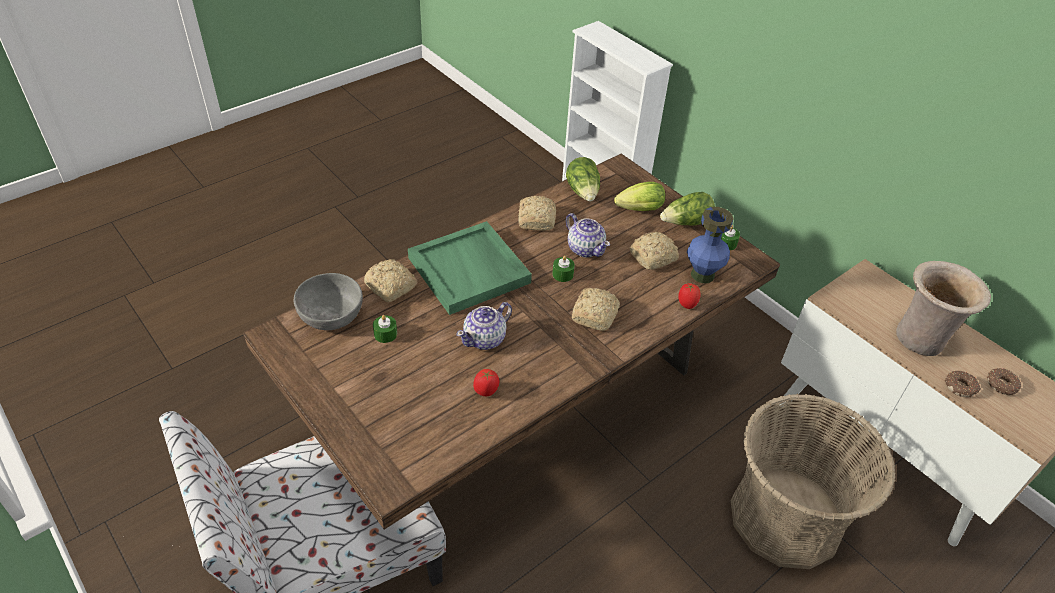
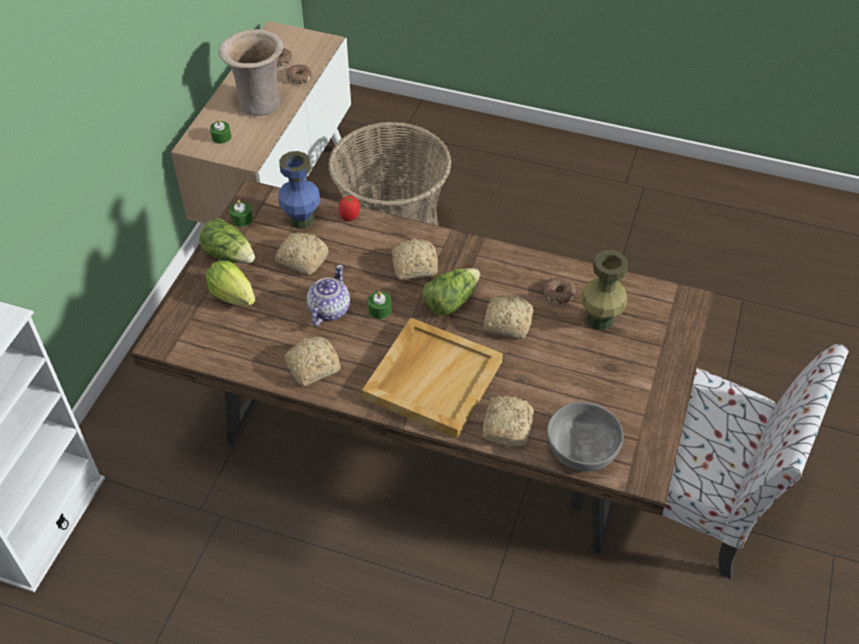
camera: 120 degrees left, 5 degrees up
green candle [373,315,397,343] -> green candle moved to [210,119,231,144]
green tray [408,221,532,315] -> beige tray [362,318,503,439]
teapot [456,302,512,350] -> bread [483,295,533,339]
tomato [473,369,499,396] -> donut [544,276,575,304]
lettuce [566,157,600,202] -> lettuce moved to [422,268,480,315]
none -> green vase [581,250,628,330]

